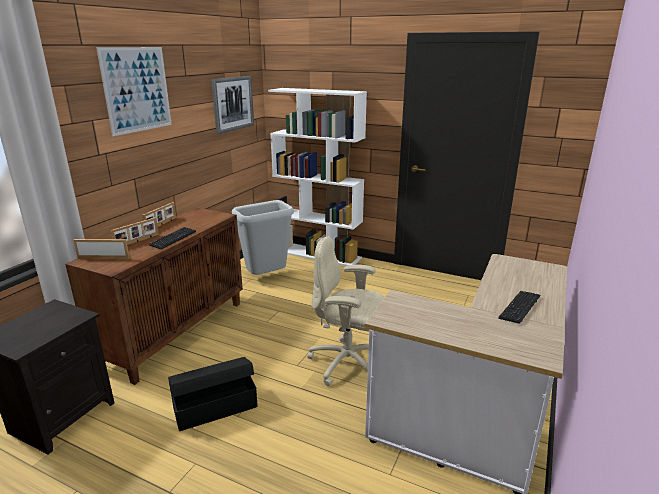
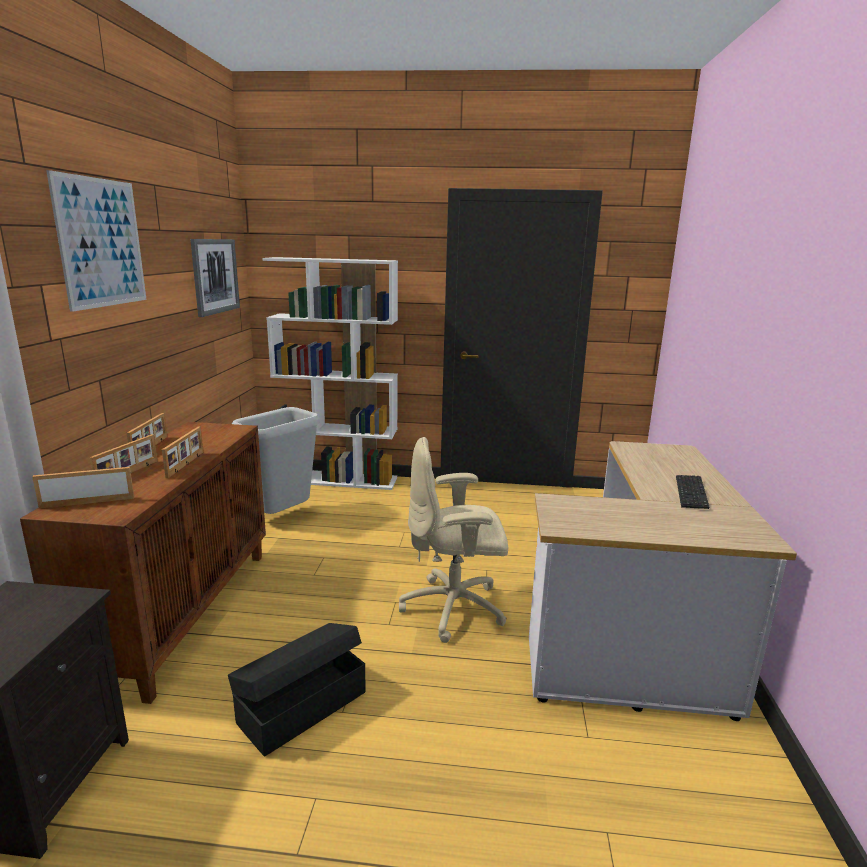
camera: 20 degrees left, 5 degrees down
keyboard [148,227,196,249] -> picture frame [162,427,203,478]

